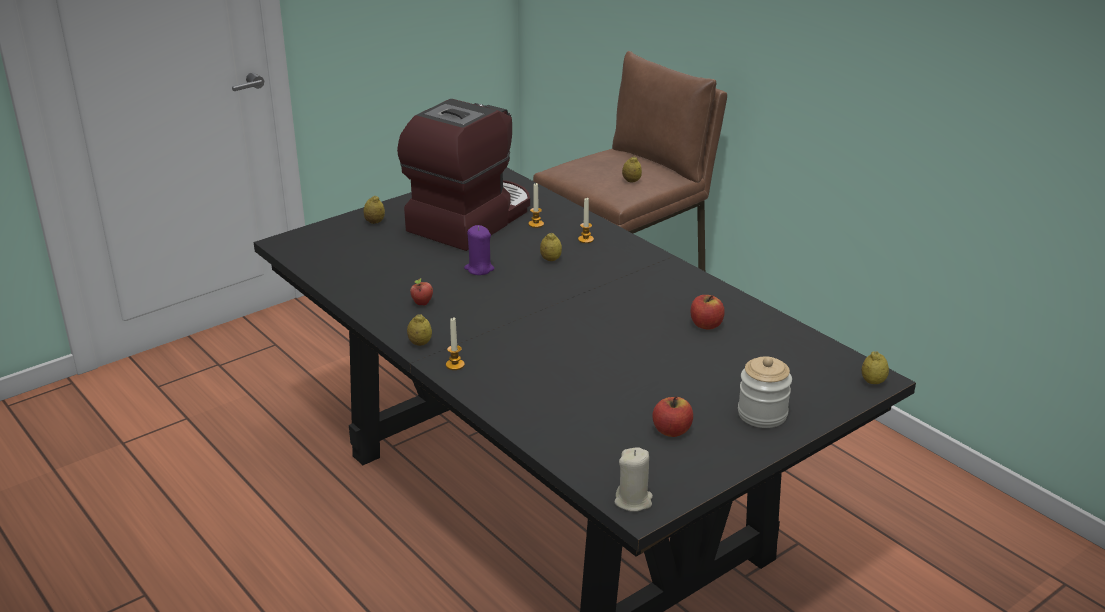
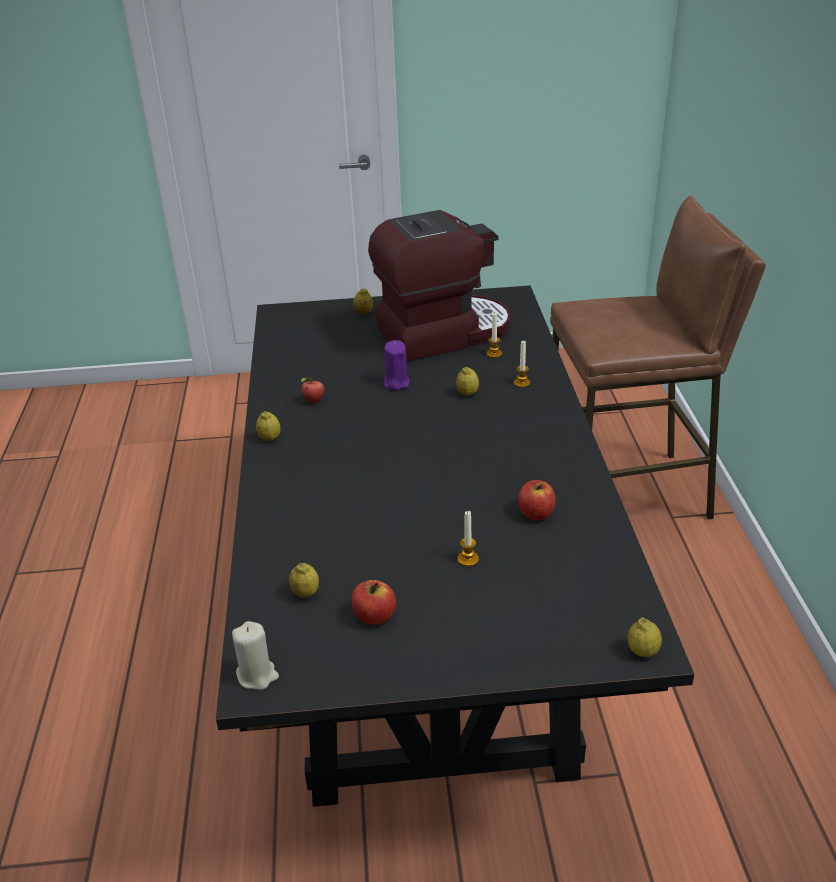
camera: 35 degrees right, 5 degrees up
candle [446,318,465,370] -> candle moved to [458,511,479,566]
lemon [622,156,642,183] -> lemon moved to [289,563,319,598]
jar [738,356,792,428] -> none

